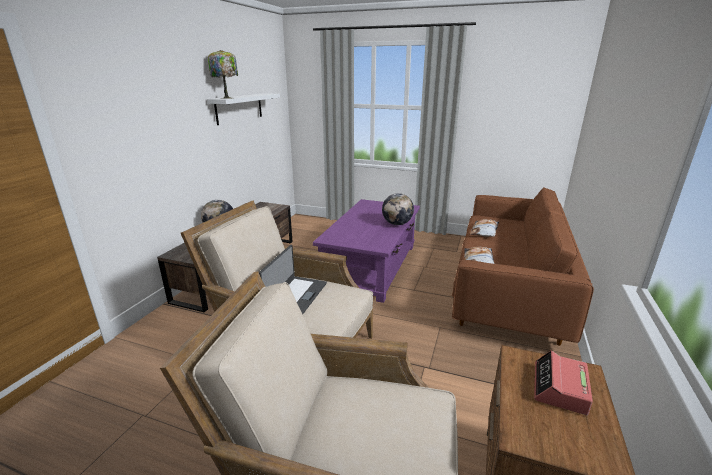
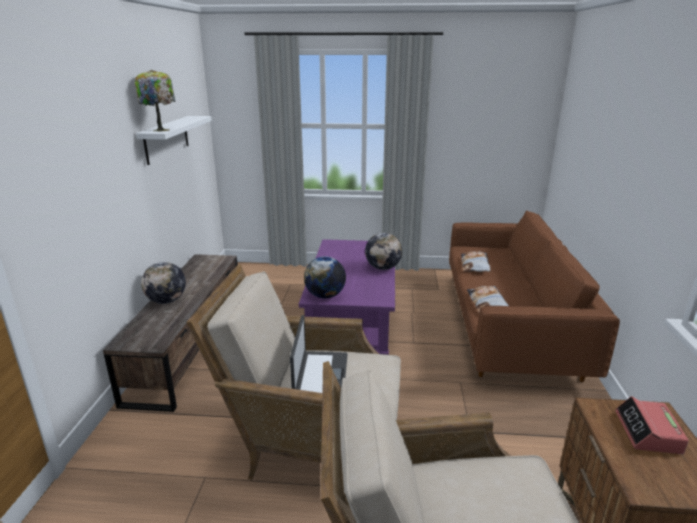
camera: 15 degrees left, 0 degrees up
none -> globe [304,256,346,299]

